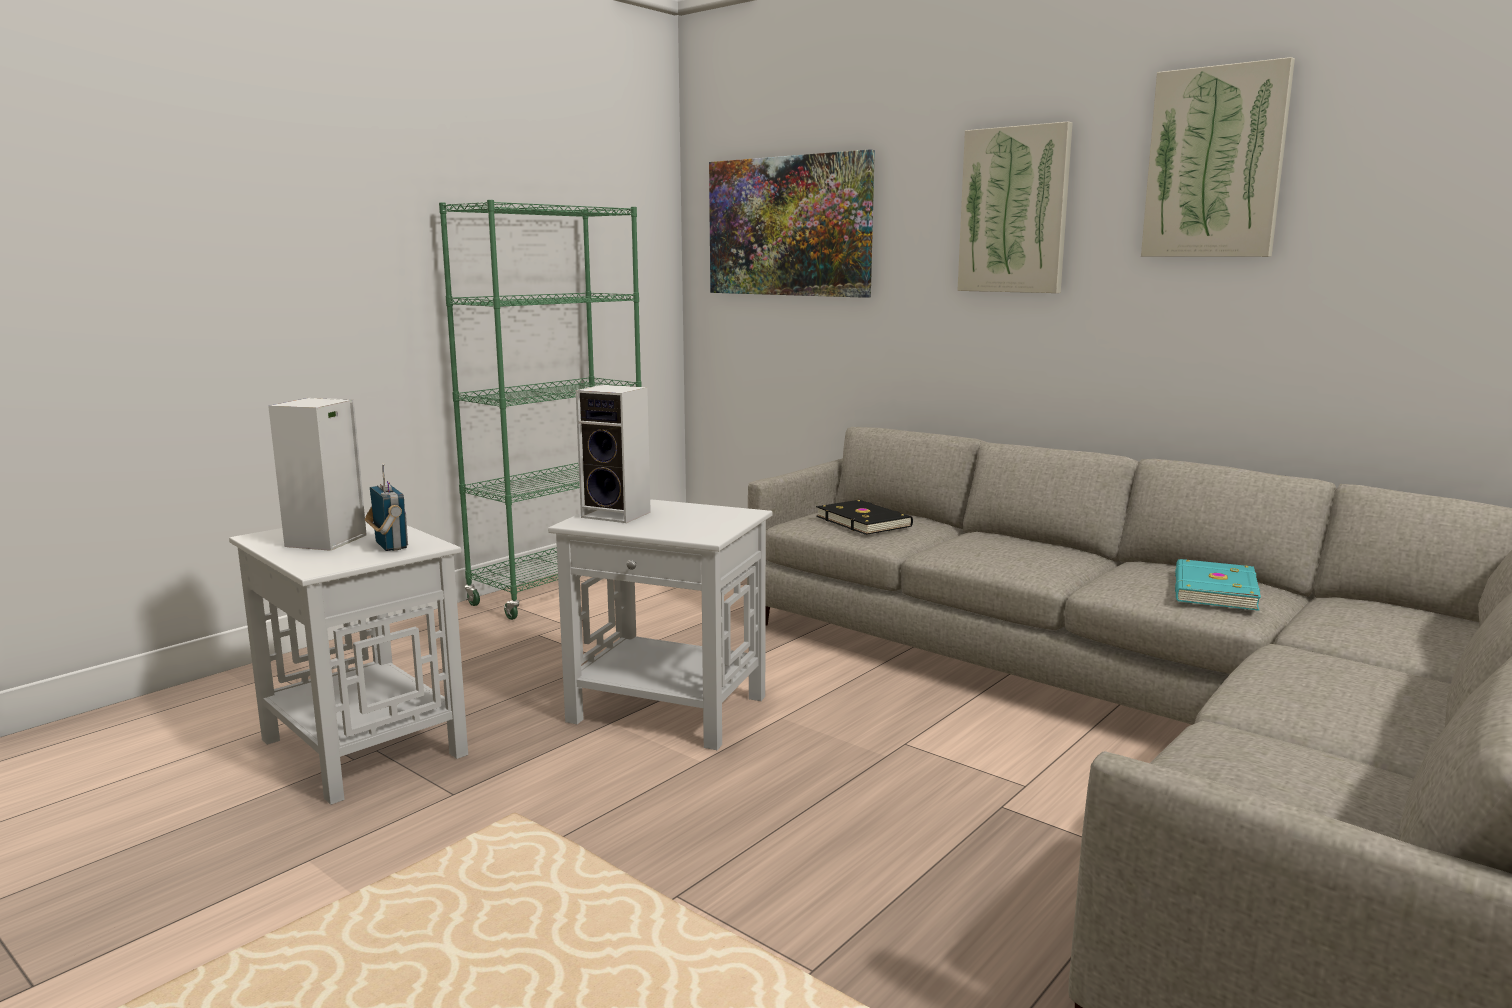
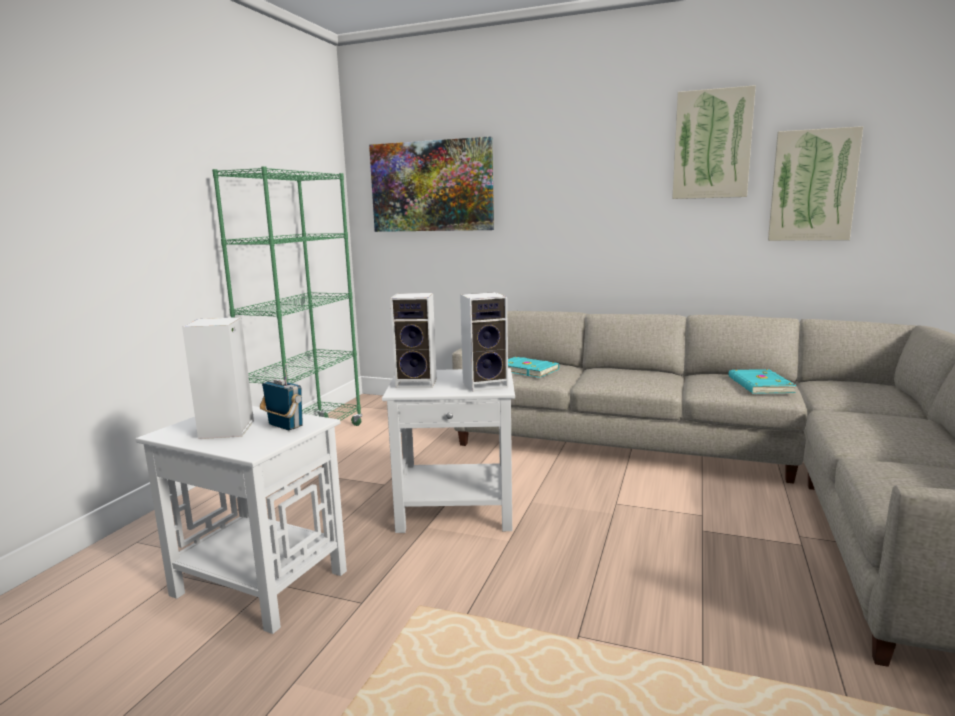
camera: 20 degrees left, 0 degrees up
black book [816,500,913,535] -> turquoise book [508,357,559,378]
picture [957,122,1073,293] -> picture moved to [768,126,863,241]
none -> speaker [460,292,508,392]

